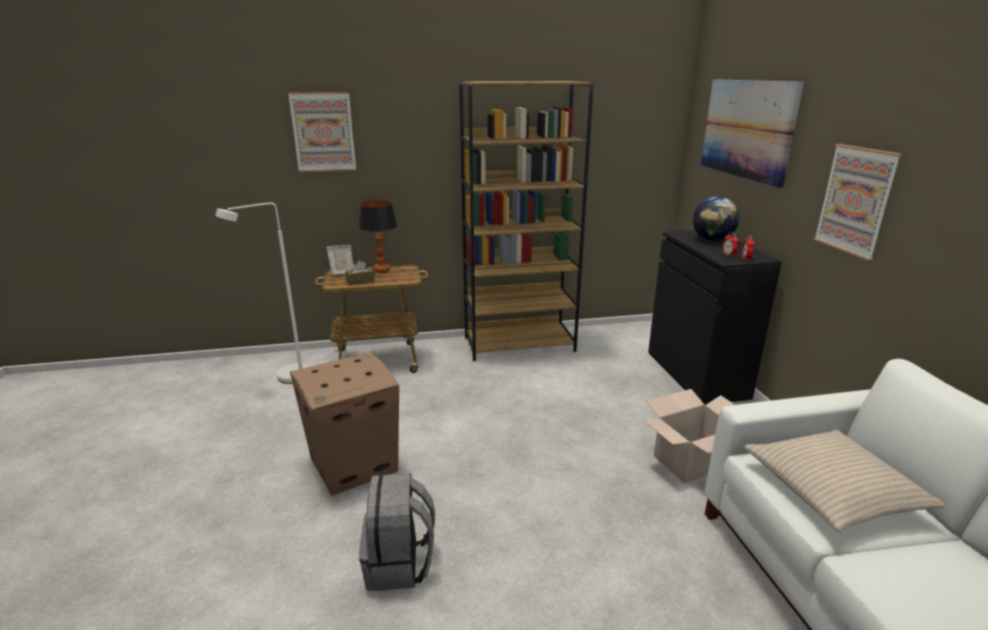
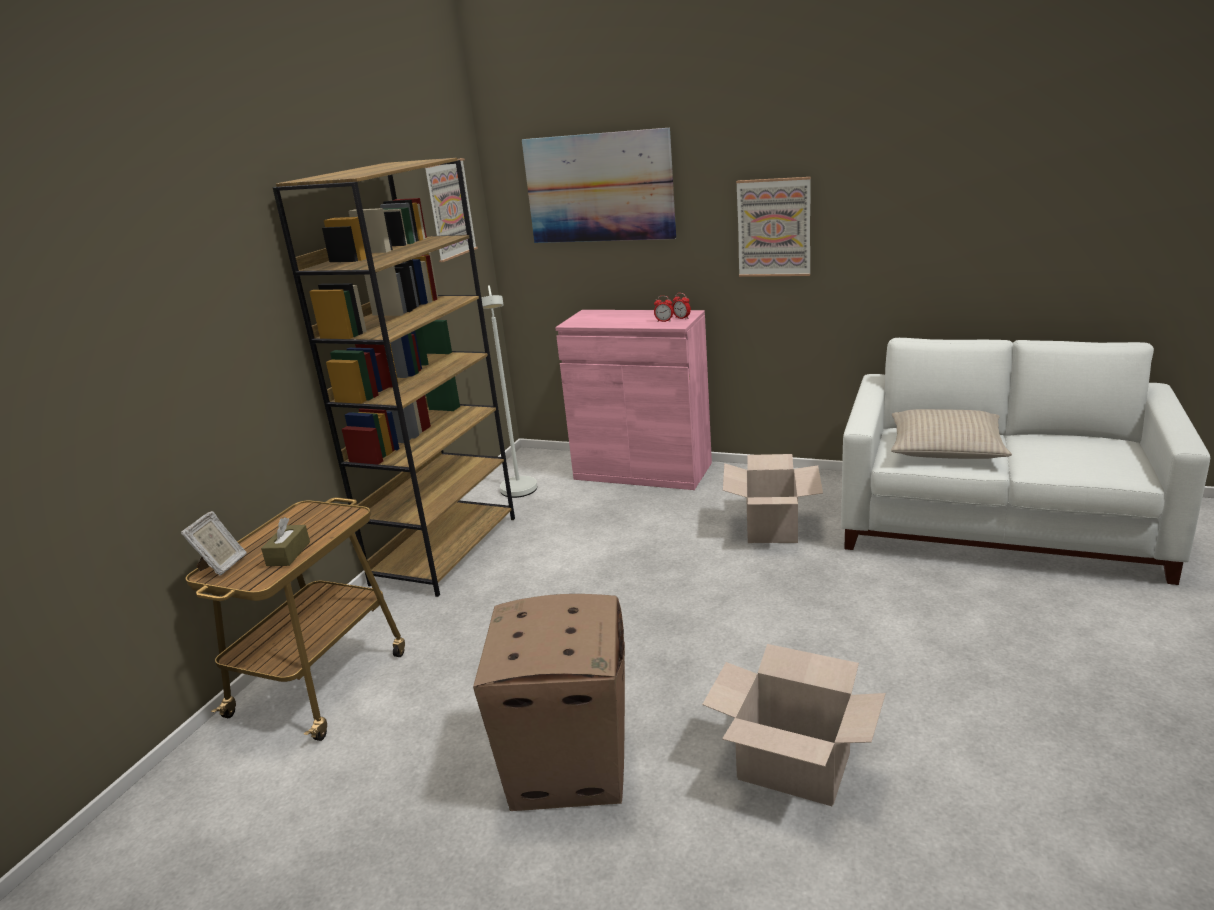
camera: 55 degrees left, 0 degrees up
white floor lamp [215,203,308,384] -> white floor lamp moved to [481,285,537,498]
picture [288,92,356,172] -> picture moved to [425,158,478,262]
table lamp [359,201,397,272] -> none
grey backpack [359,473,435,591] -> cardboard box [702,644,886,806]
black cabinet [648,230,782,405] -> pink cabinet [555,310,712,490]
globe [693,197,740,241] -> none

